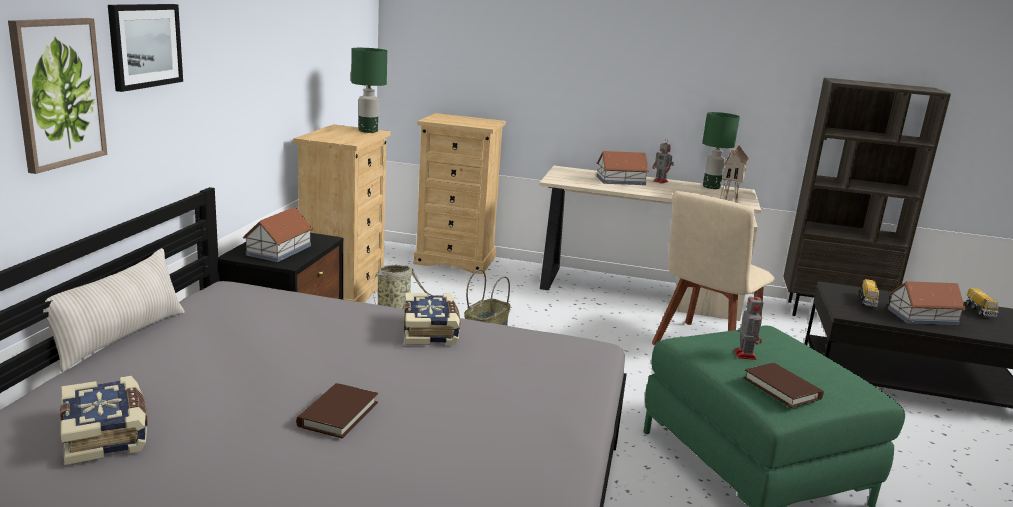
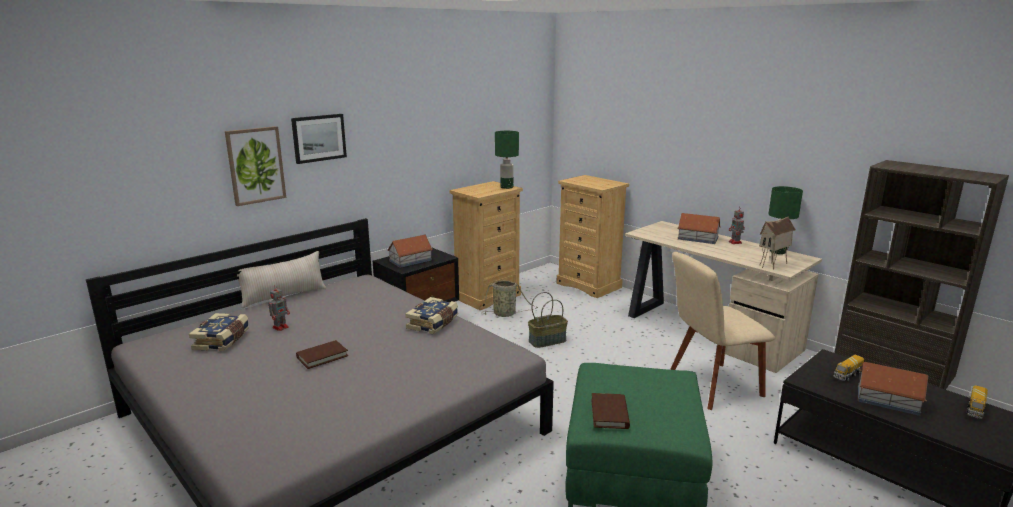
camera: 35 degrees right, 0 degrees up
toy robot [734,291,763,360] -> toy robot moved to [268,285,290,331]

